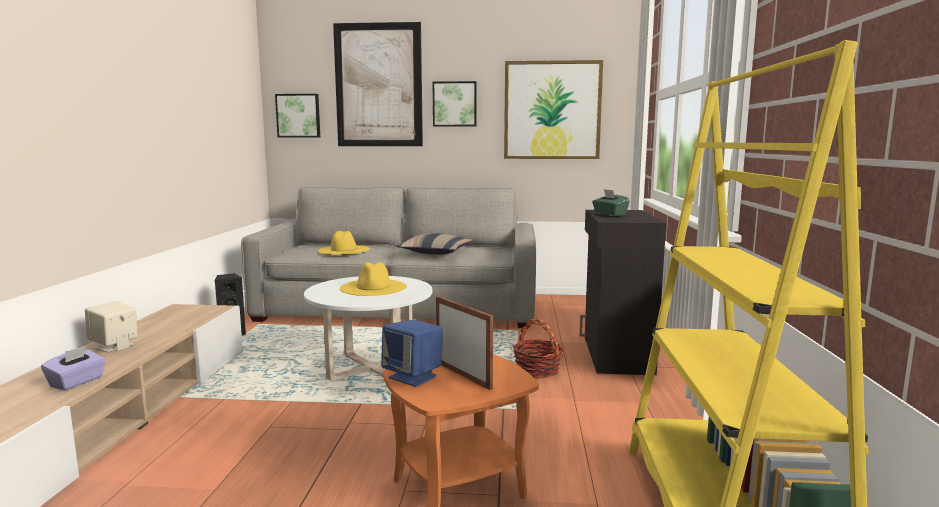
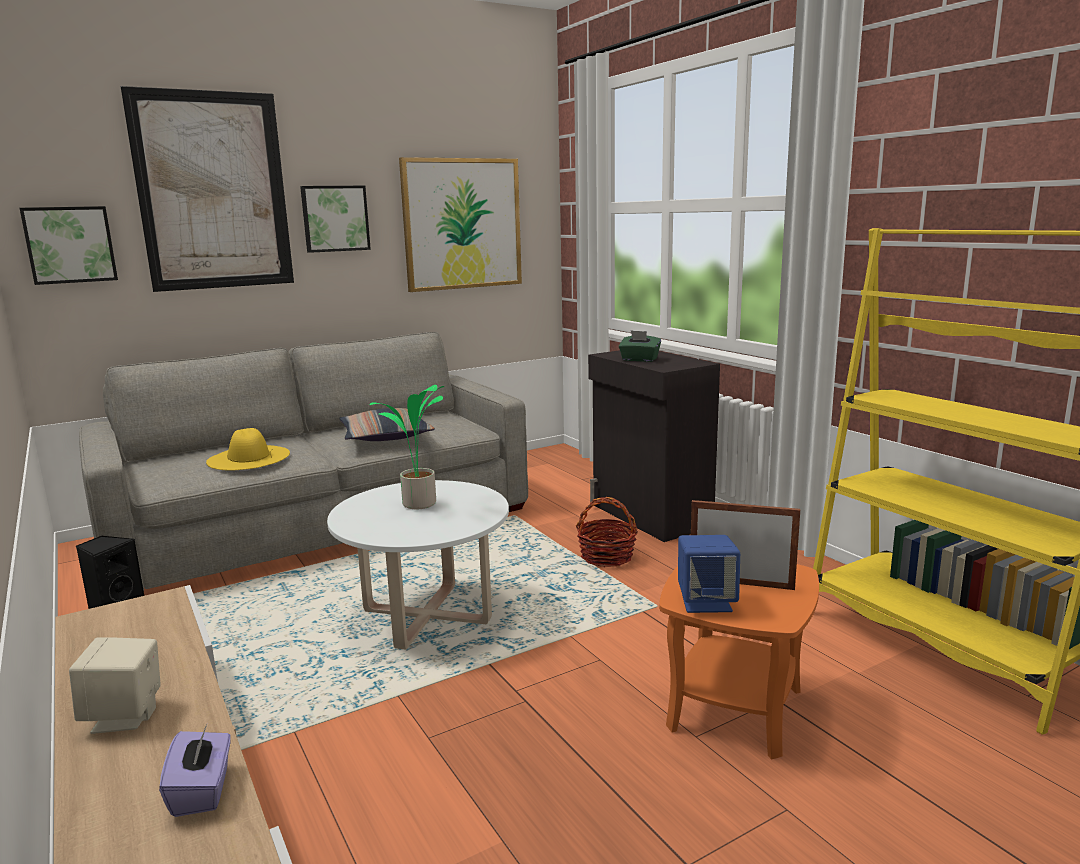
camera: 35 degrees left, 5 degrees up
yellow hat [340,262,407,296] -> potted plant [369,385,444,509]

